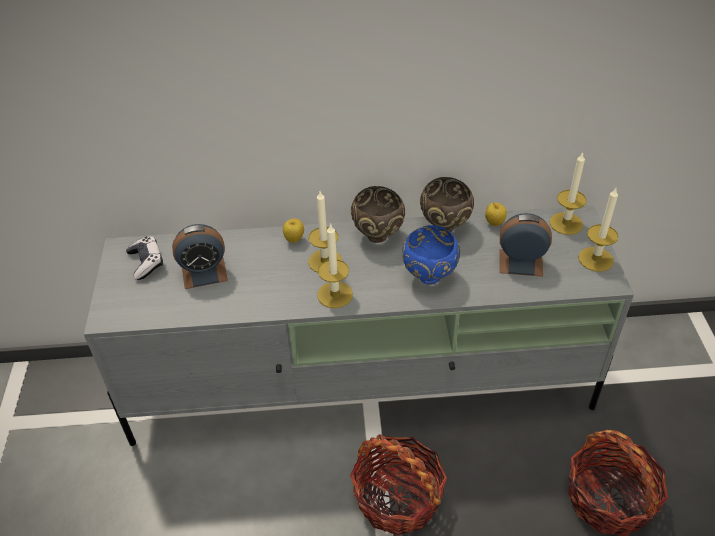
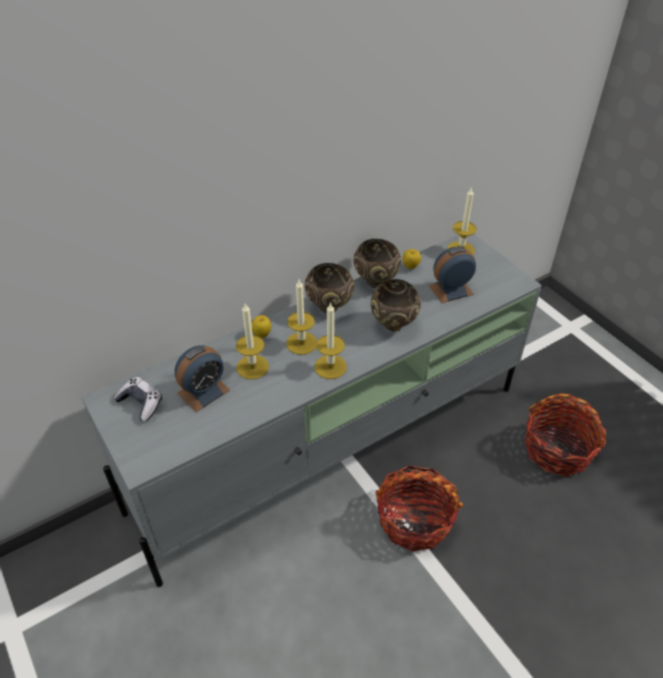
camera: 30 degrees left, 0 degrees up
blue bowl [402,225,460,285] -> brown bowl [371,279,421,331]
candle [578,188,618,272] -> candle moved to [236,303,269,379]

